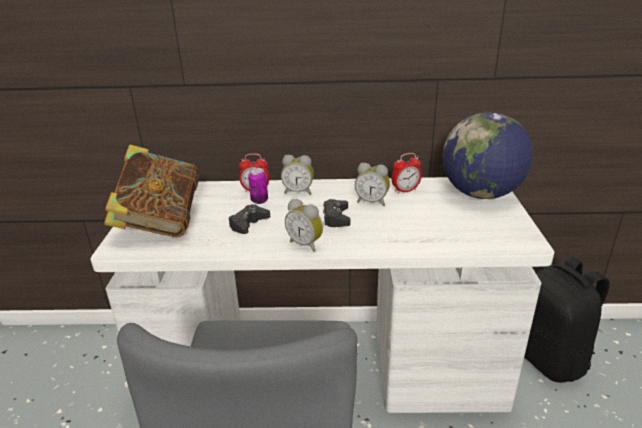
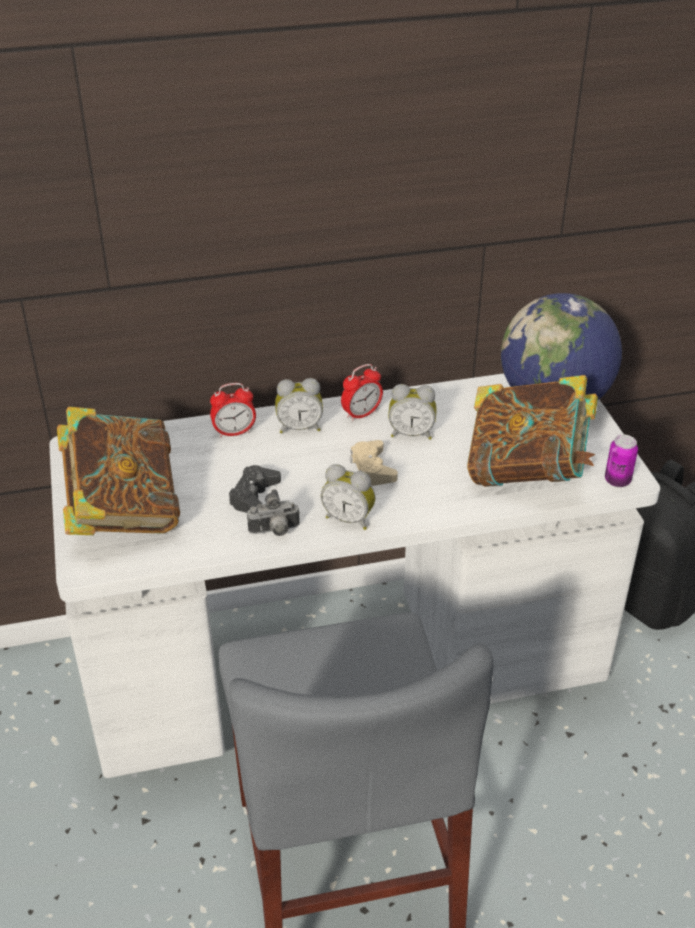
camera: 15 degrees left, 10 degrees up
can [248,168,268,204] -> can moved to [605,435,638,487]
black game controller [323,199,351,227] -> beige game controller [350,440,398,486]
alarm clock [391,153,422,194] -> alarm clock moved to [341,364,383,422]
none -> camera [247,489,300,536]
none -> book [467,375,598,487]

